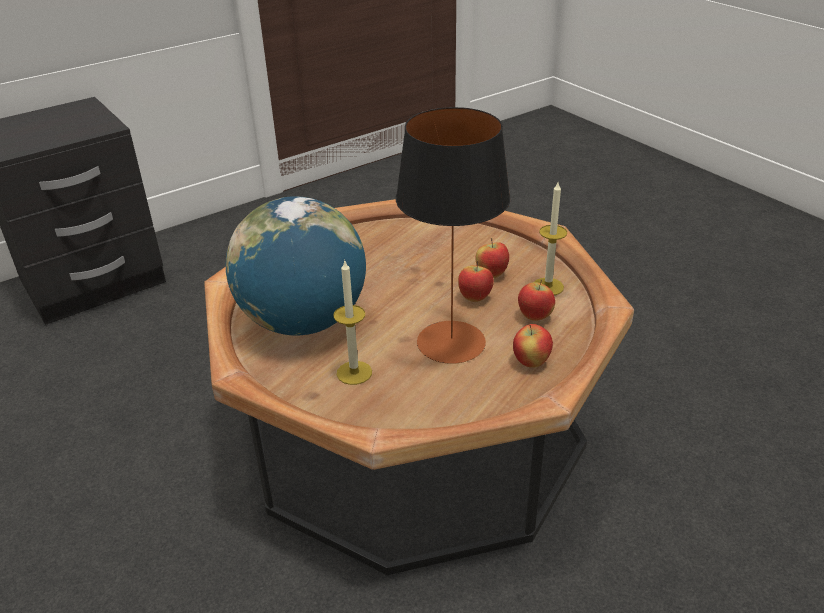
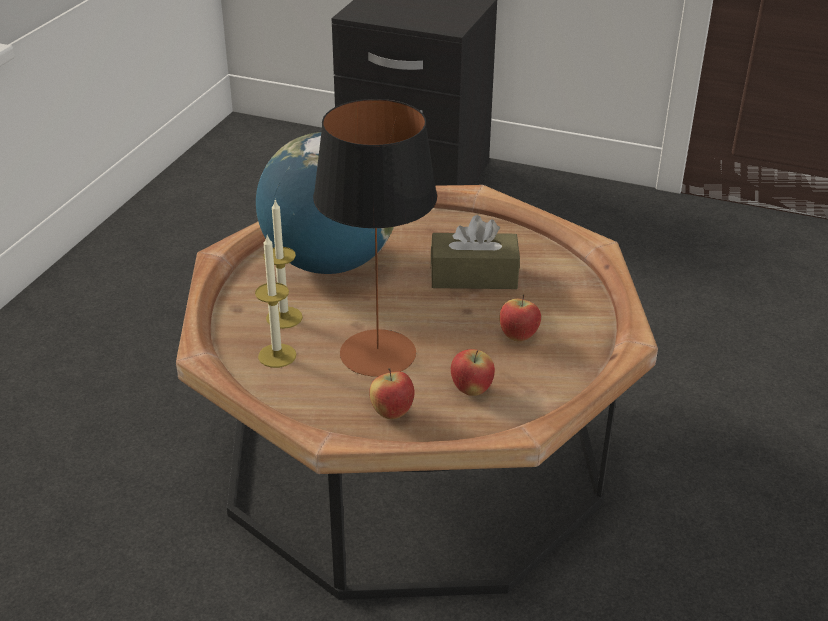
camera: 55 degrees right, 0 degrees up
apple [458,260,494,302] -> none
candle [535,182,567,295] -> candle moved to [255,235,297,368]
none -> brown tissue box [431,215,520,289]

